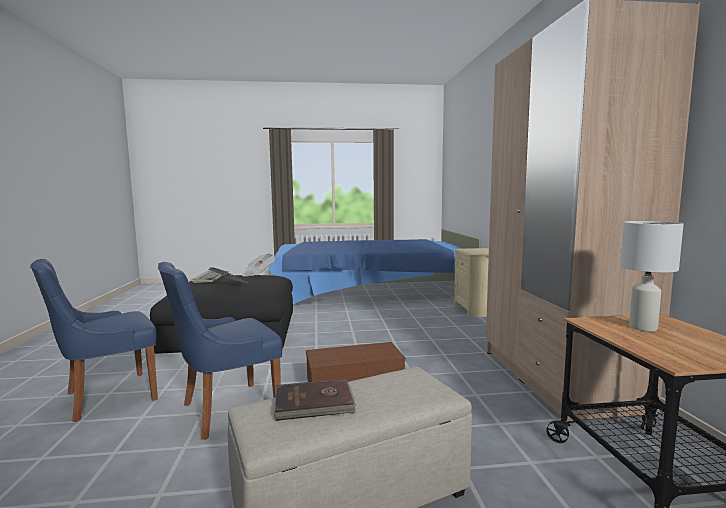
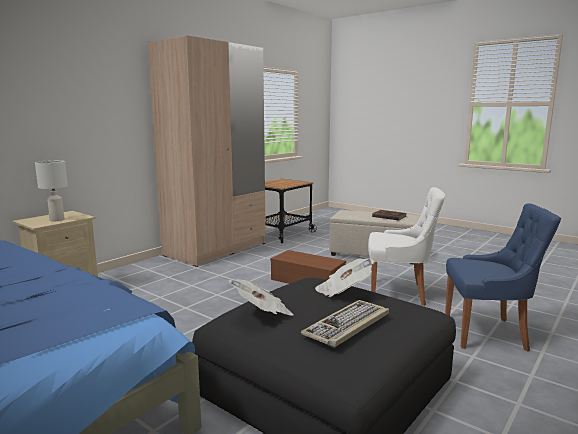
camera: 135 degrees left, 5 degrees up
blue chair [158,262,283,440] -> white chair [368,187,445,306]
white table lamp [620,221,684,331] -> white table lamp moved to [35,160,68,221]

